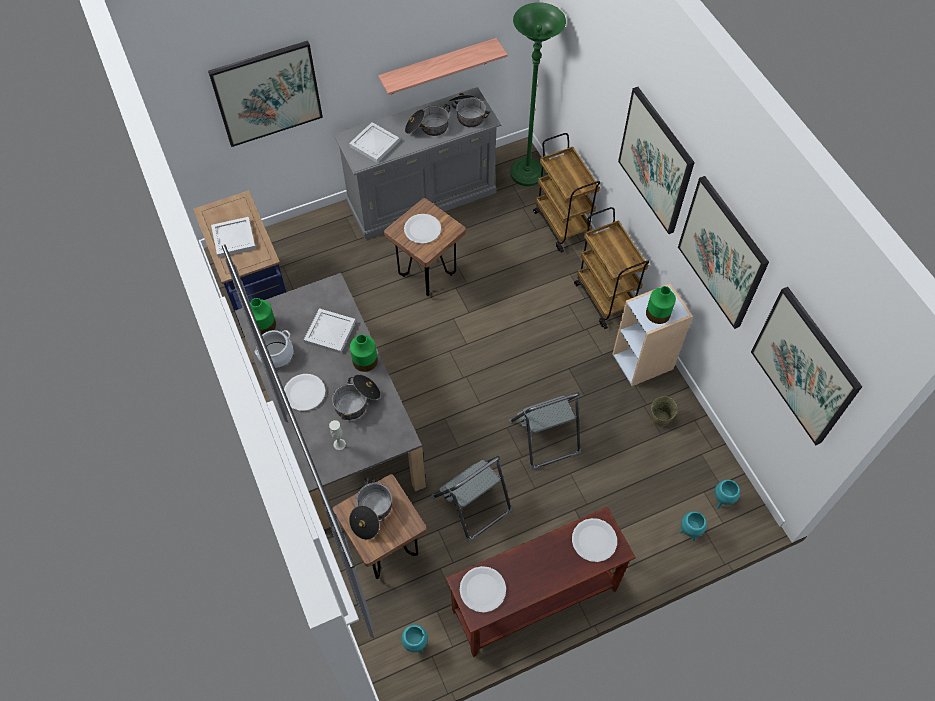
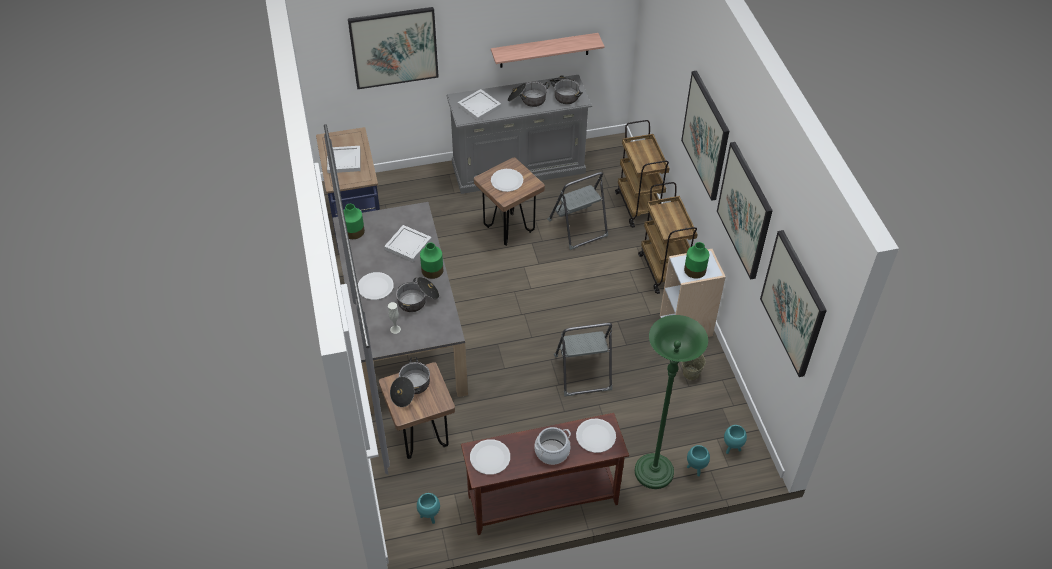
camera: 10 degrees right, 10 degrees down
cooking pot [254,330,293,368] -> cooking pot moved to [534,427,571,465]
grey step ladder [431,456,512,543] -> grey step ladder moved to [547,172,608,250]
green floor lamp [510,2,566,186] -> green floor lamp moved to [635,315,708,489]

